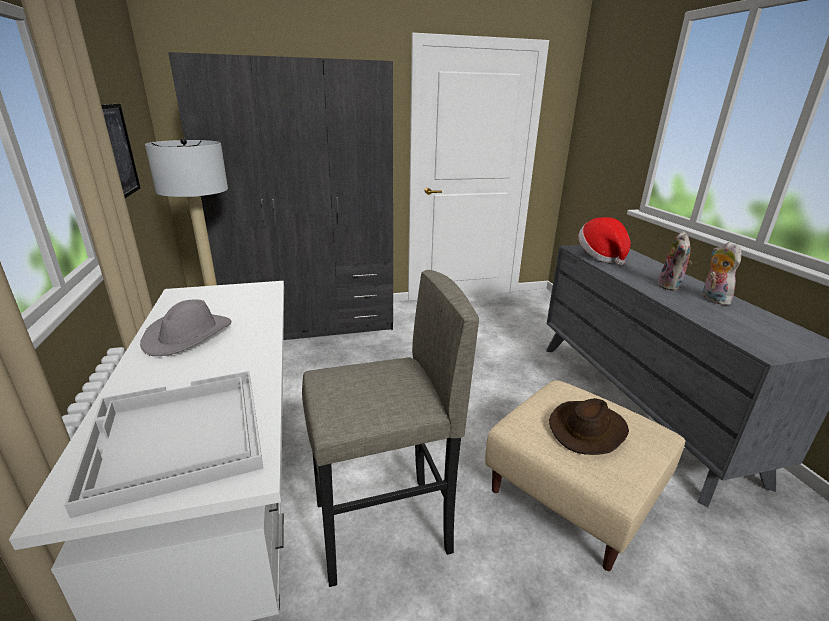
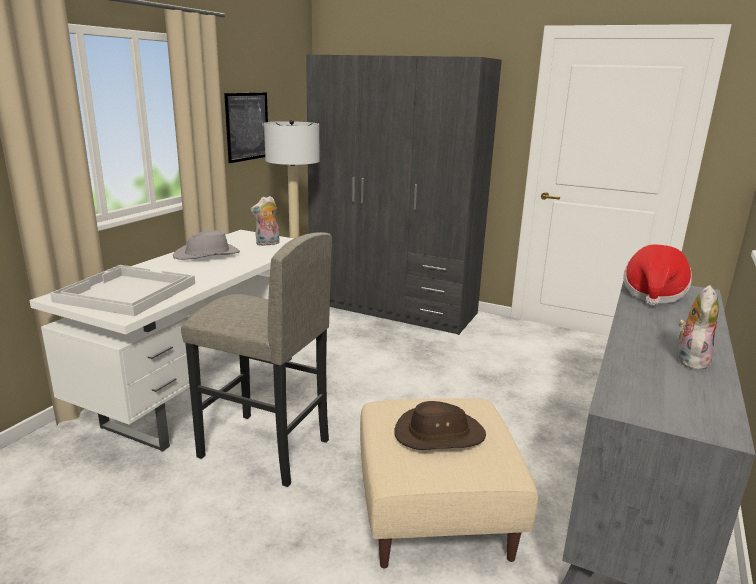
camera: 40 degrees right, 5 degrees down
plush toy [657,231,692,291] -> plush toy moved to [251,196,280,246]

